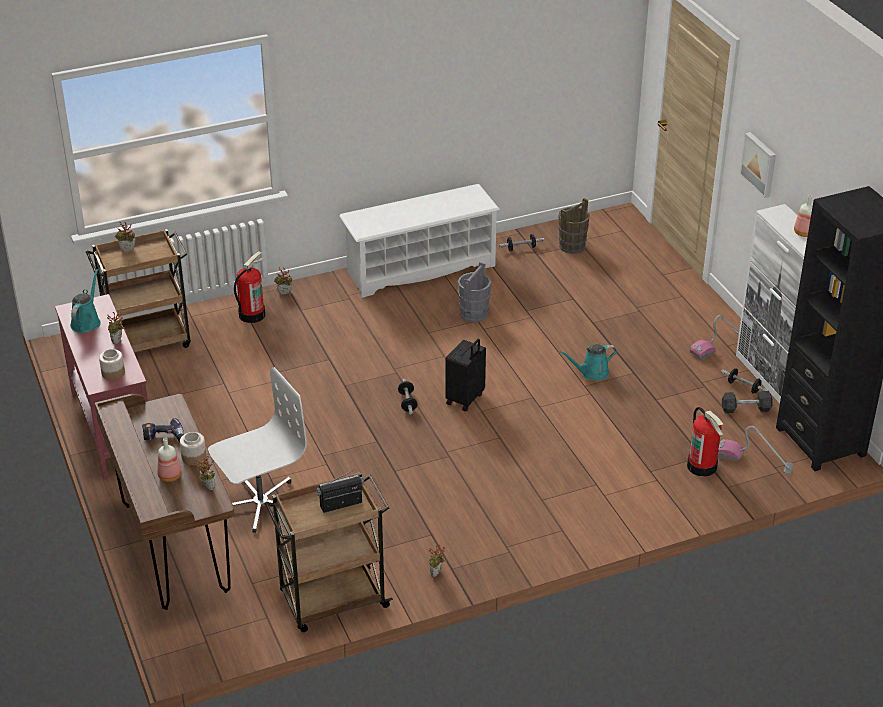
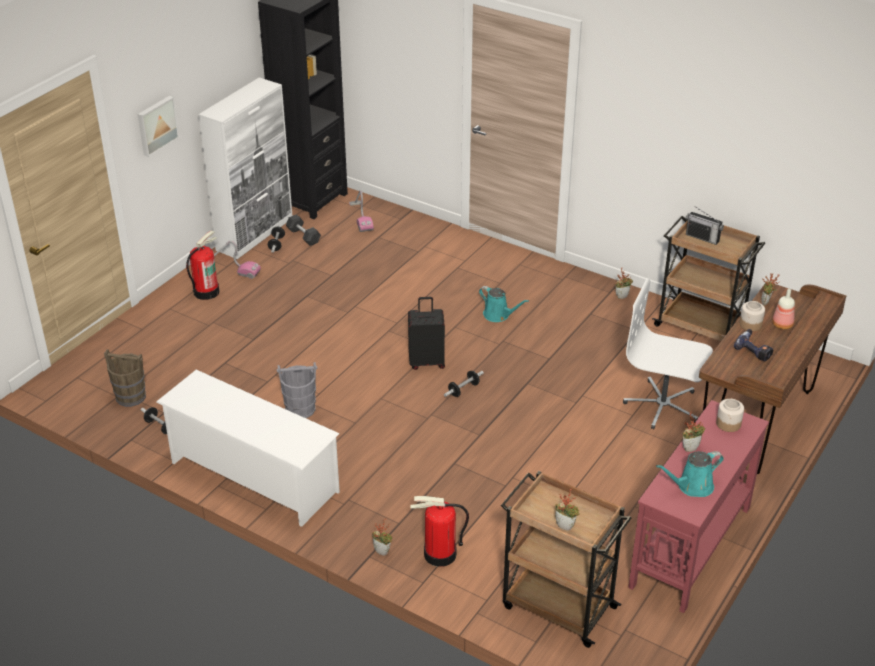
camera: 125 degrees left, 0 degrees up
turquoise watering can [559,344,617,380] -> turquoise watering can moved to [479,286,529,322]
fire extinguisher [687,407,723,477] -> fire extinguisher moved to [186,231,219,300]
bottle [794,195,813,237] -> none

